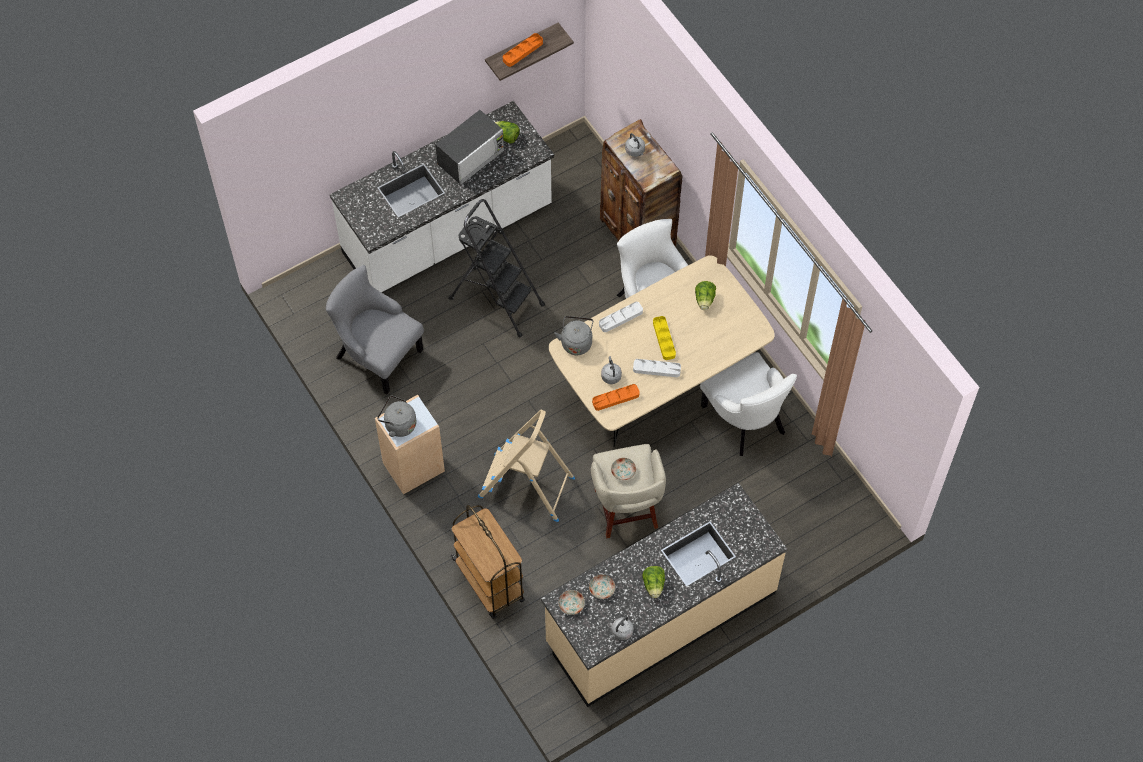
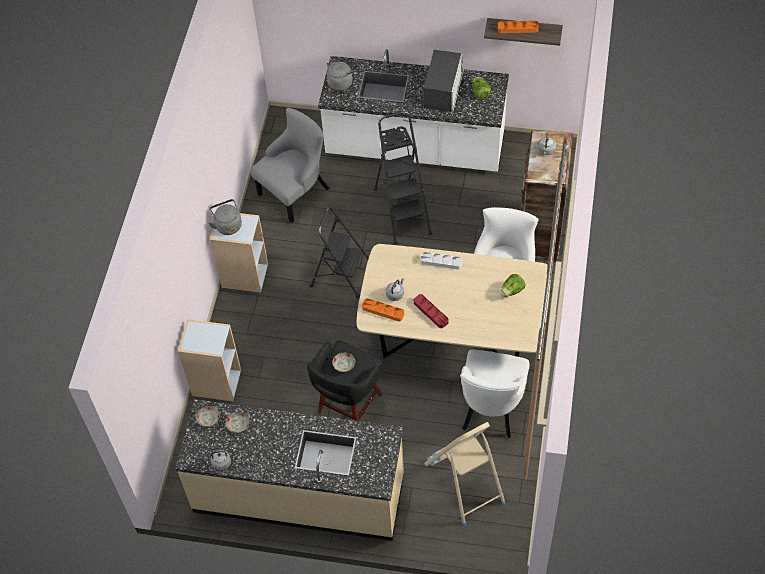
camera: 45 degrees right, 5 degrees down
grey chair [326,265,424,395] -> grey chair turned 60 degrees clockwise [251,108,330,223]
microwave [435,110,504,185] -> microwave turned 75 degrees counterclockwise [424,50,464,112]
brown cart [450,505,525,619] -> bookcase [178,319,241,401]
beige step ladder [478,409,575,522] -> beige step ladder moved to [424,422,506,526]
grey kettle [554,316,593,355] -> grey kettle moved to [327,57,357,91]
beige stool [591,444,666,538] -> black stool [307,340,382,421]
white tray [633,359,681,377] -> red tray [414,294,448,328]
lettuce [642,566,665,598] -> none
yellow tray [653,316,676,360] -> none
none -> black step ladder [309,207,369,299]

